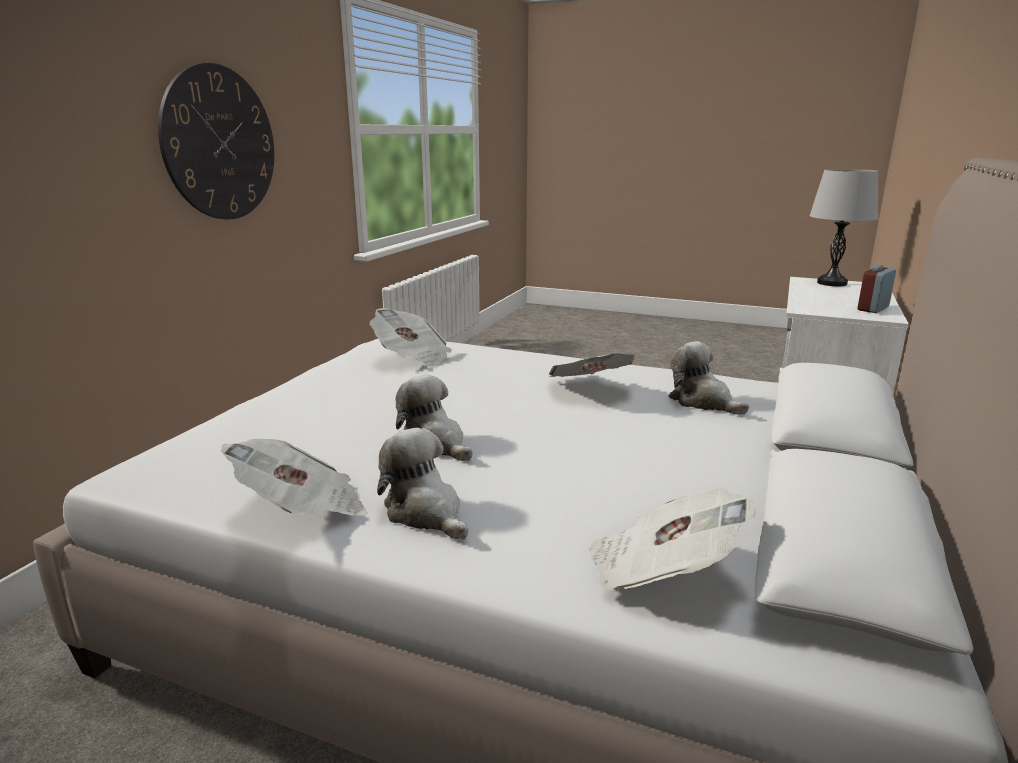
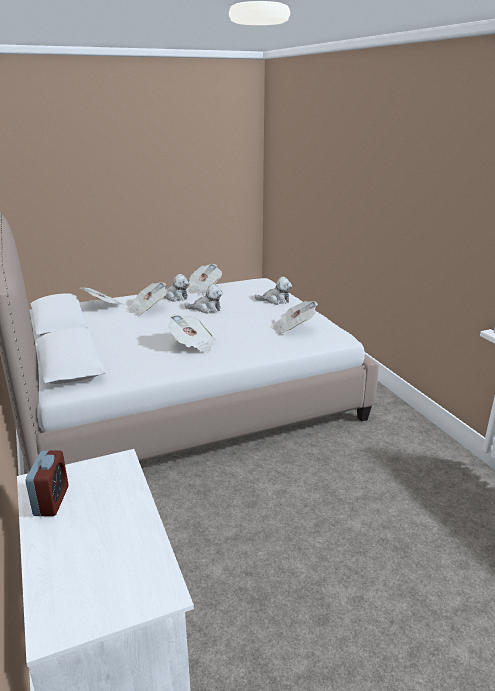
camera: 135 degrees right, 5 degrees up
wall clock [158,63,274,219] -> none
plush toy [668,341,749,415] -> plush toy moved to [254,277,292,305]
grey table lamp [809,169,878,286] -> none
none -> newspaper [126,282,167,314]

